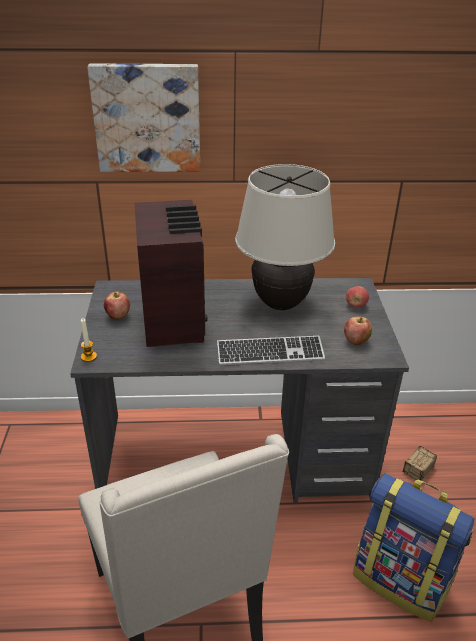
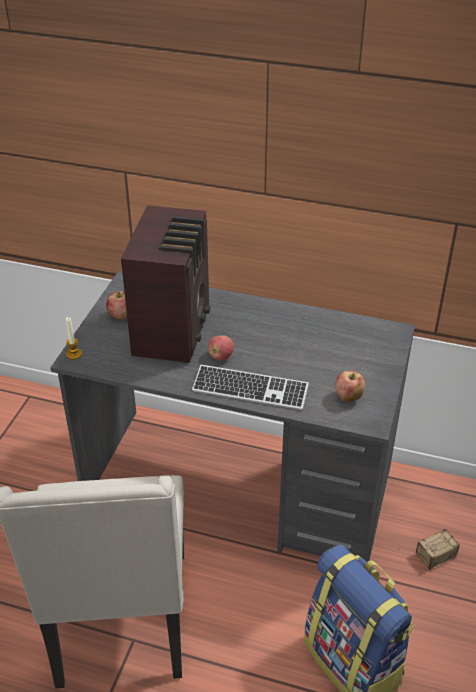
camera: 20 degrees right, 5 degrees up
picture [87,63,200,172] -> none
beige table lamp [235,164,335,310] -> none
apple [346,286,369,308] -> apple moved to [208,335,234,360]

